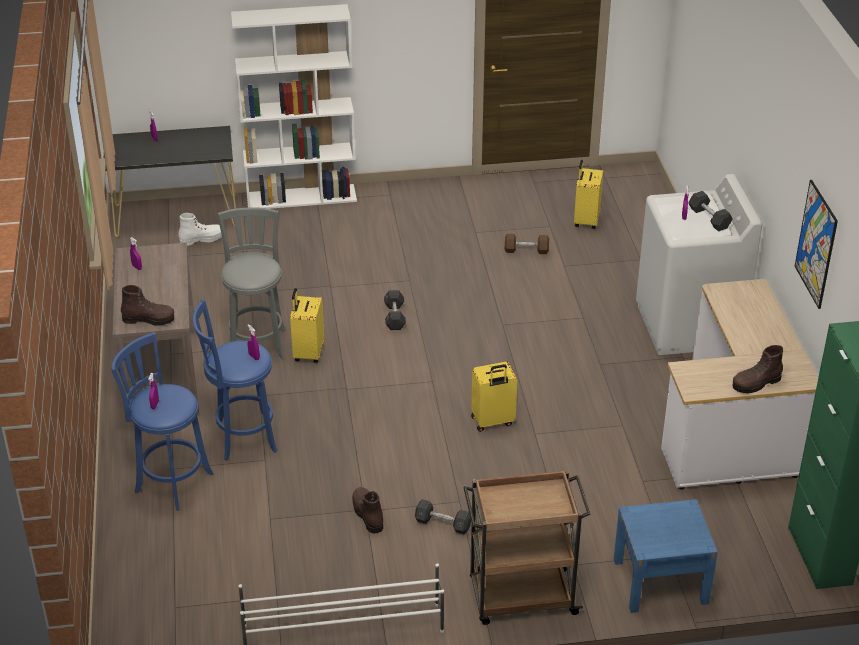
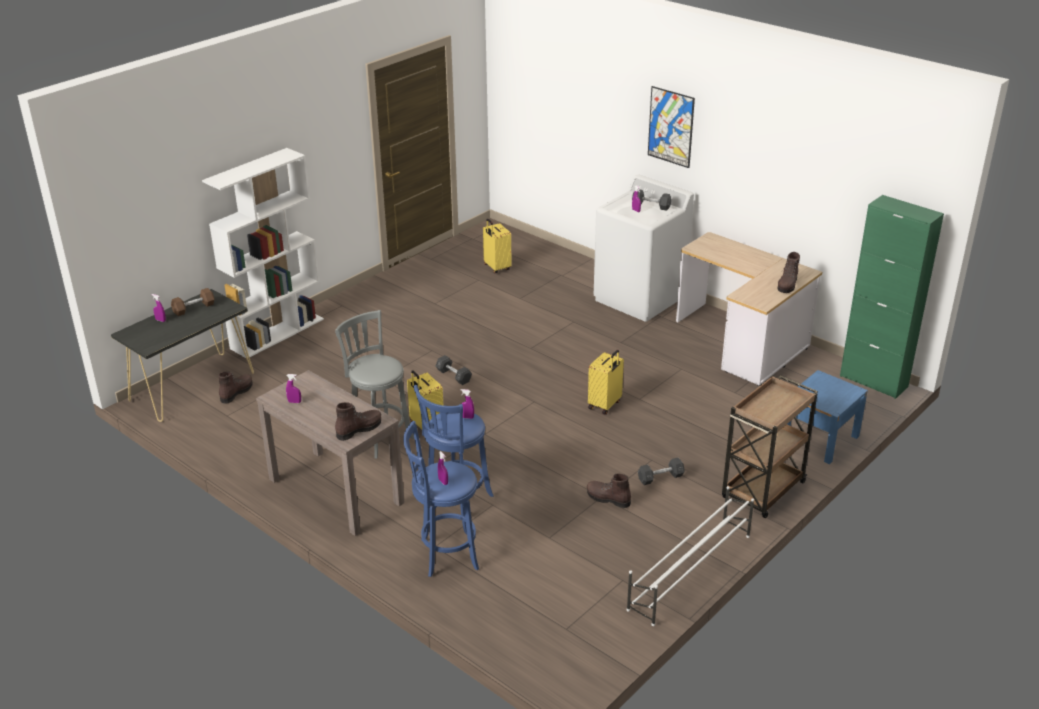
camera: 40 degrees left, 5 degrees down
white boot [178,213,222,246] -> brown boot [218,372,252,404]
brown dumbbell [505,234,549,254] -> brown dumbbell moved to [171,288,215,316]
picture [795,180,838,309] -> picture moved to [648,86,695,168]

